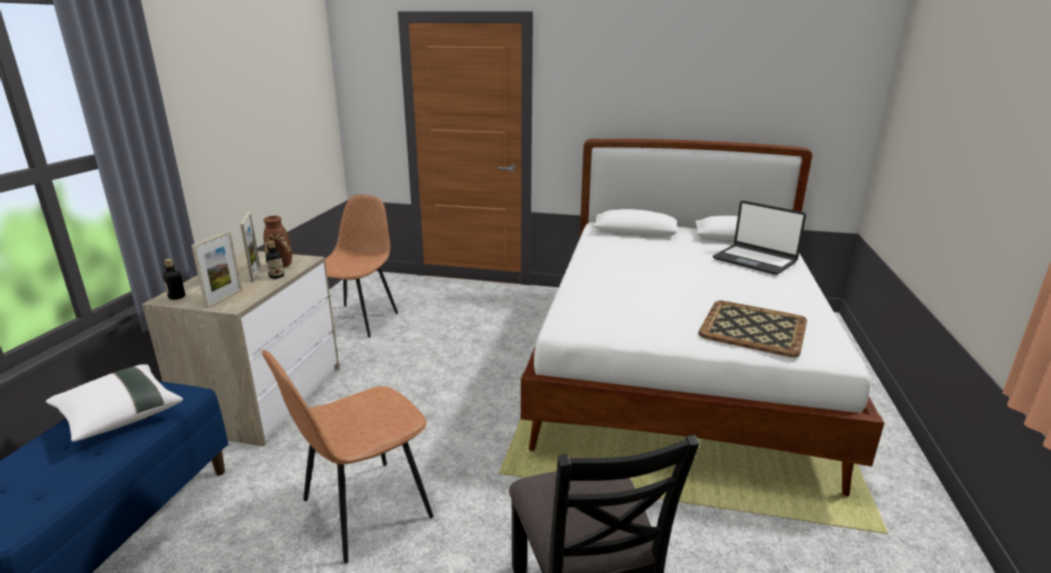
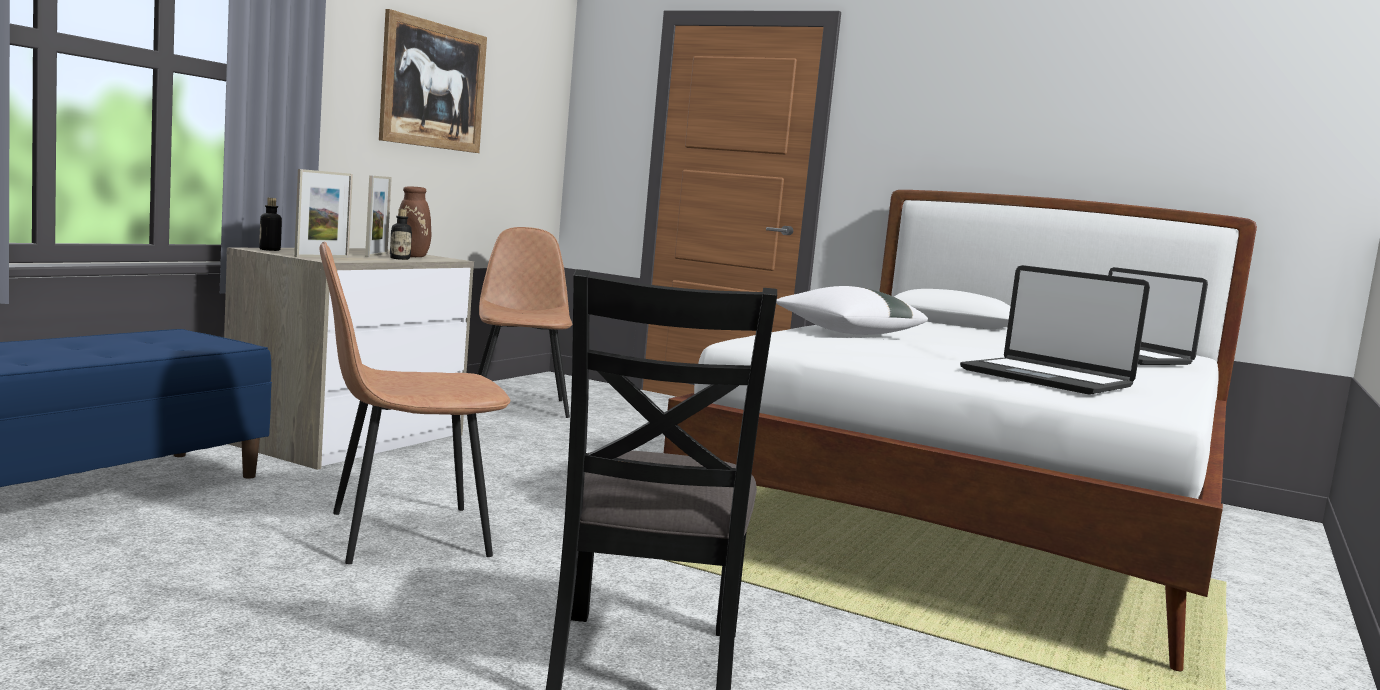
camera: 15 degrees right, 15 degrees down
white pillow [46,364,183,442] -> white pillow moved to [776,286,928,335]
brown chair [325,195,398,337] -> brown chair turned 45 degrees counterclockwise [477,227,572,418]
tray [698,301,807,357] -> laptop [960,265,1150,395]
none -> picture [379,9,487,153]

